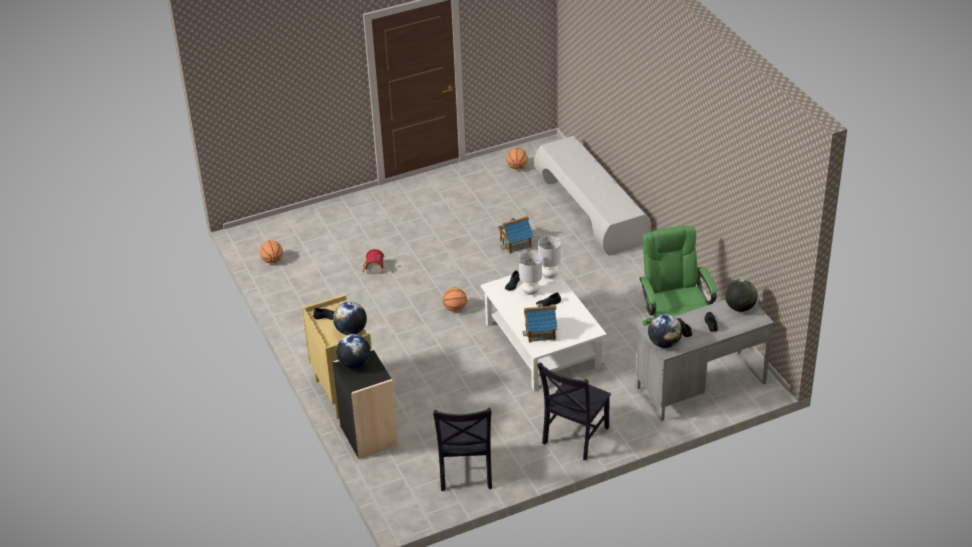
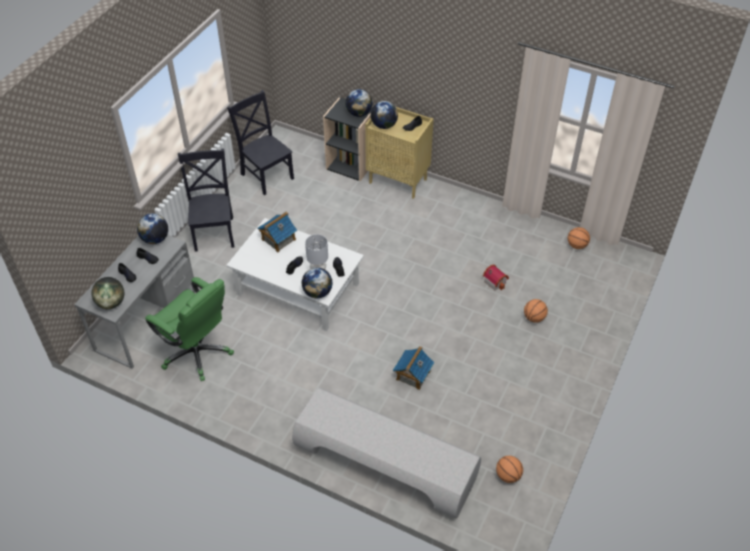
camera: 140 degrees right, 10 degrees up
basketball [443,288,467,312] -> basketball moved to [524,299,548,323]
grey table lamp [538,236,561,279] -> globe [302,268,332,298]

